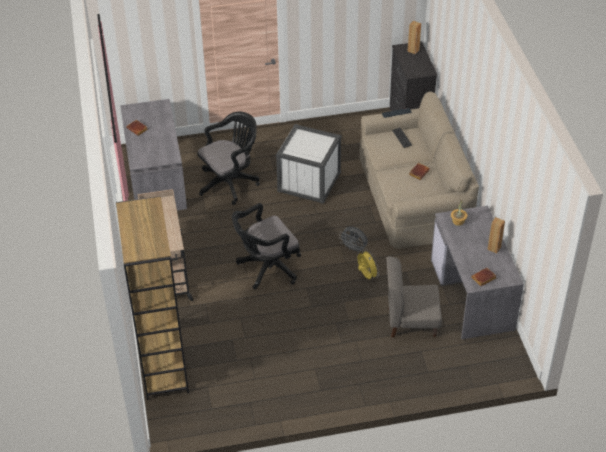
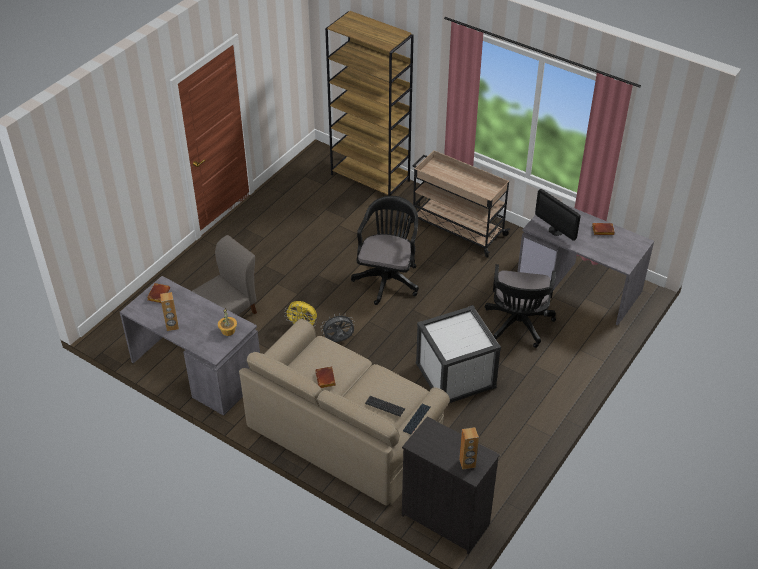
camera: 135 degrees right, 0 degrees up
none -> monitor [535,189,581,241]

